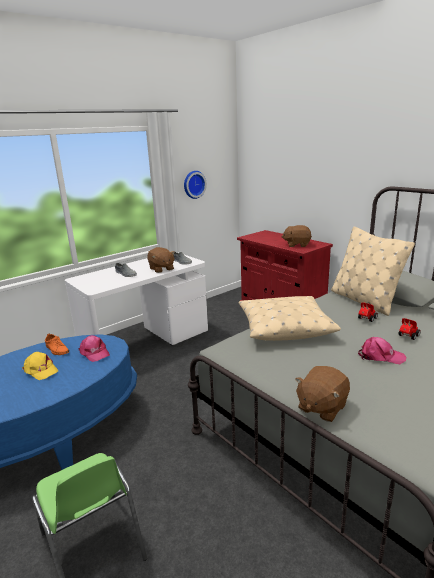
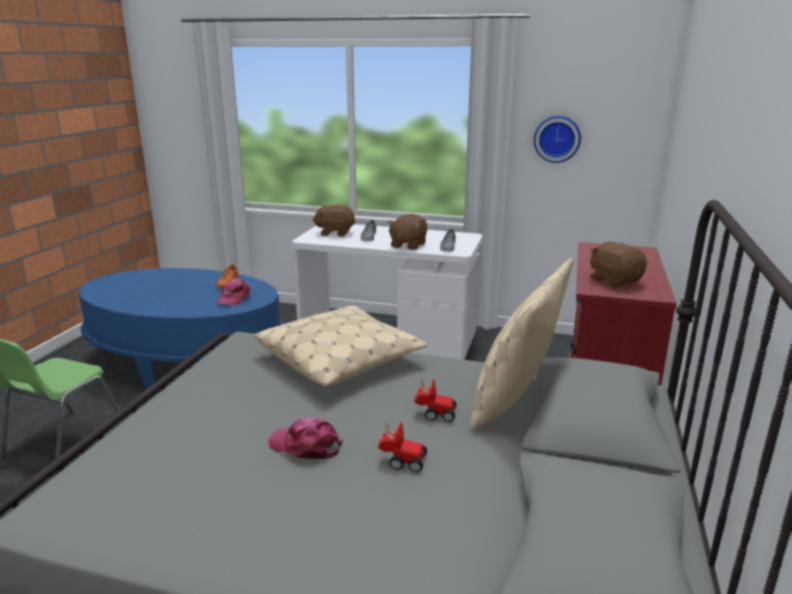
camera: 55 degrees right, 0 degrees up
yellow cap [22,352,58,380] -> none
brown plush toy [295,366,350,422] -> brown plush toy moved to [313,205,355,237]
pink cap [358,337,406,364] -> pink cap turned 135 degrees clockwise [268,417,343,459]

